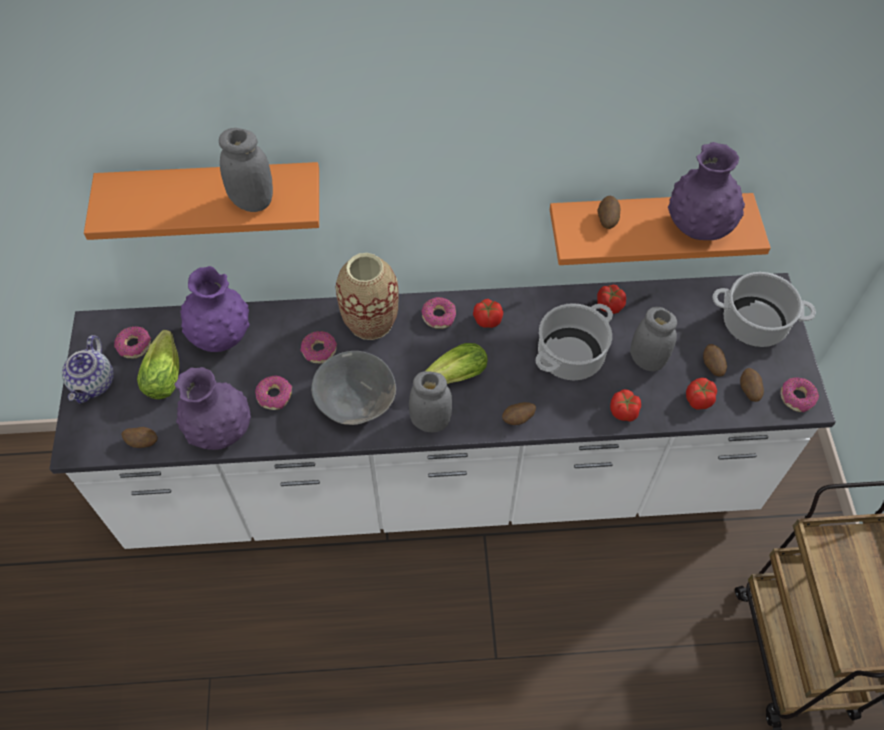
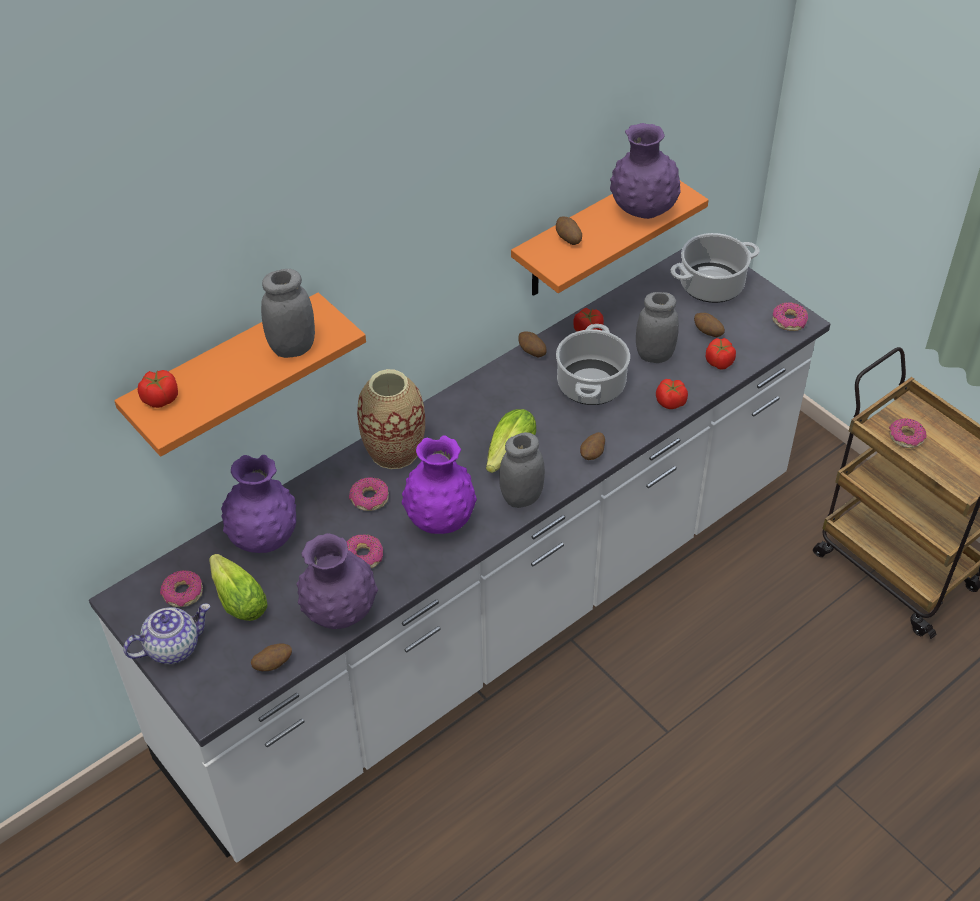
camera: 35 degrees left, 10 degrees down
teapot [62,335,114,403] -> teapot turned 90 degrees counterclockwise [123,603,210,664]
grey bowl [311,351,396,425] -> purple vase [402,435,477,534]
donut [421,297,456,329] -> donut moved to [889,418,927,448]
tomato [473,299,503,328] -> tomato moved to [138,370,178,408]
potato [740,368,764,402] -> potato moved to [518,332,547,358]

